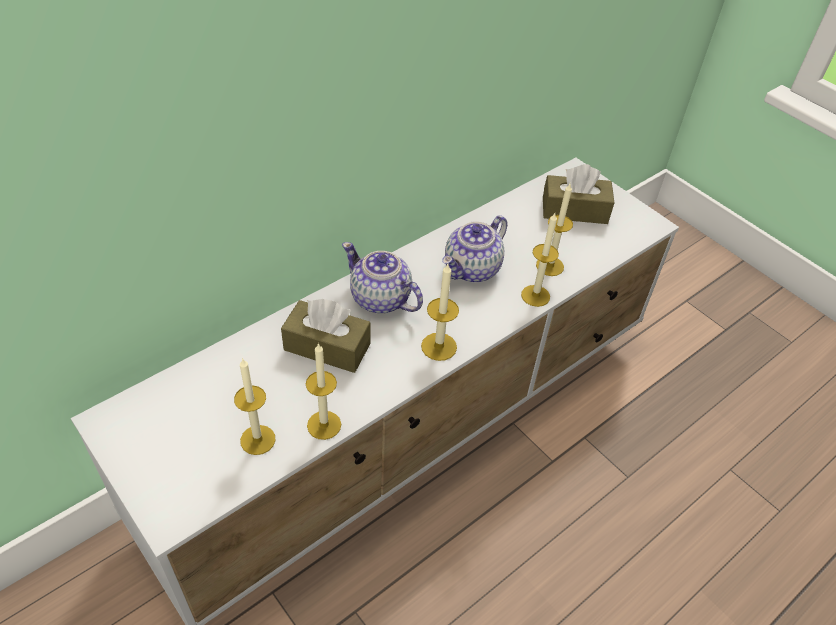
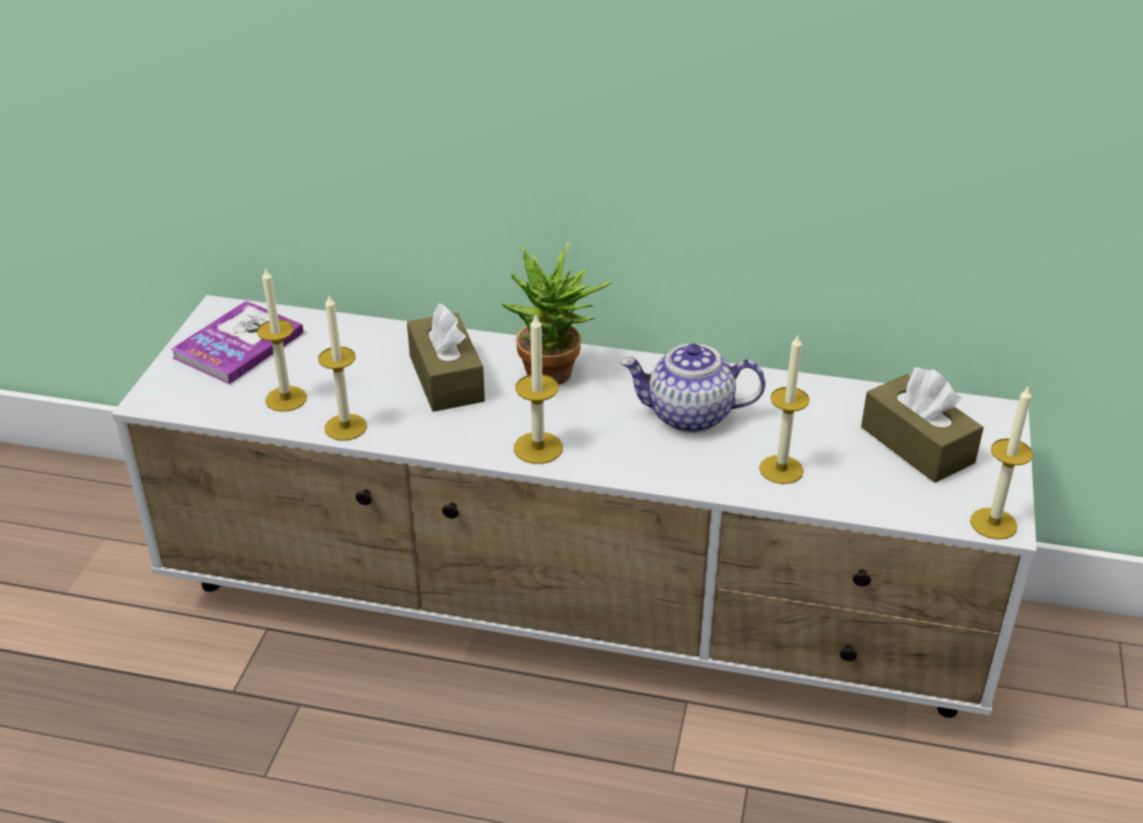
camera: 55 degrees right, 10 degrees down
teapot [342,242,423,314] -> potted plant [501,242,612,385]
candle [521,213,559,307] -> candle moved to [970,385,1033,540]
none -> book [171,301,304,384]

